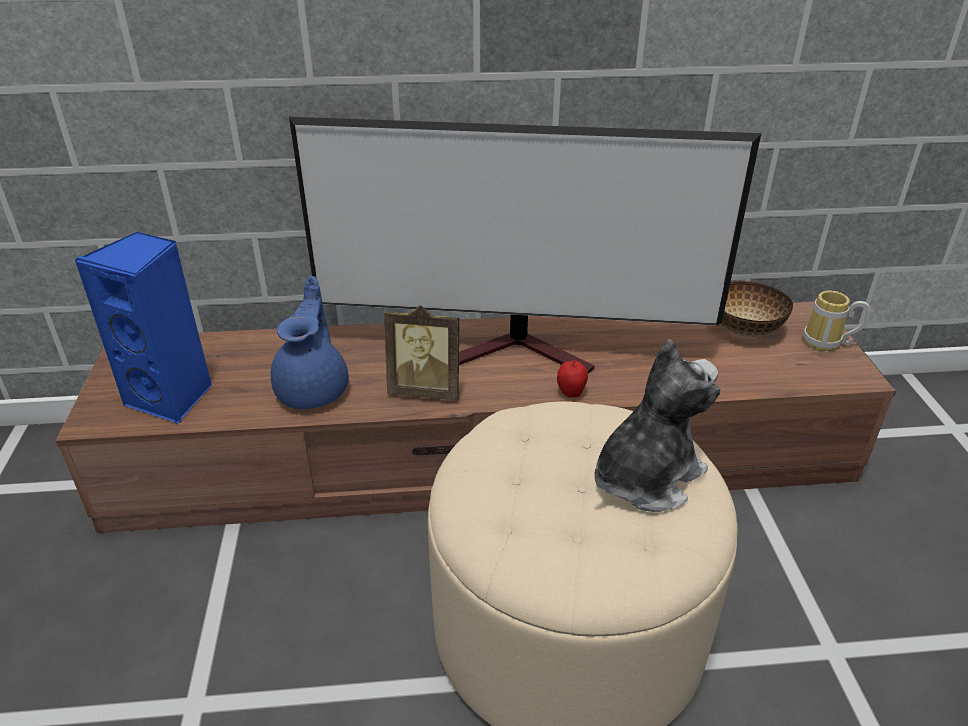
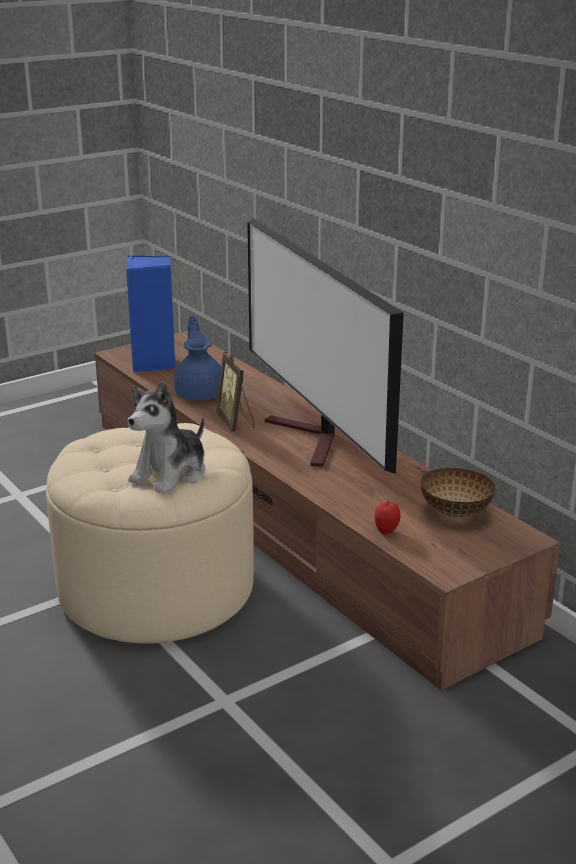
camera: 60 degrees right, 10 degrees down
blue teapot [271,276,349,409] -> blue teapot turned 75 degrees counterclockwise [174,316,221,401]
apple [557,361,588,397] -> apple moved to [375,501,401,535]
plush toy [594,339,720,512] -> plush toy turned 105 degrees clockwise [128,381,205,494]
mug [803,290,871,351] -> none

